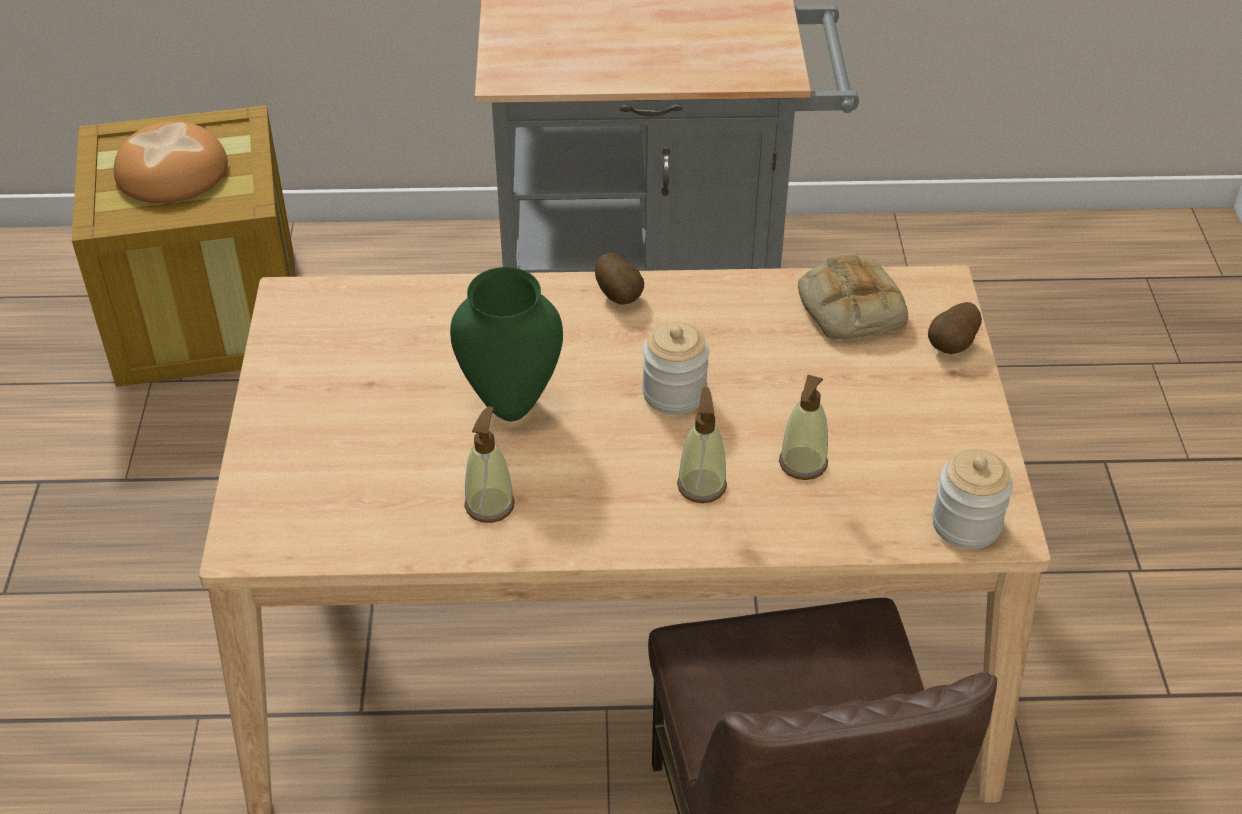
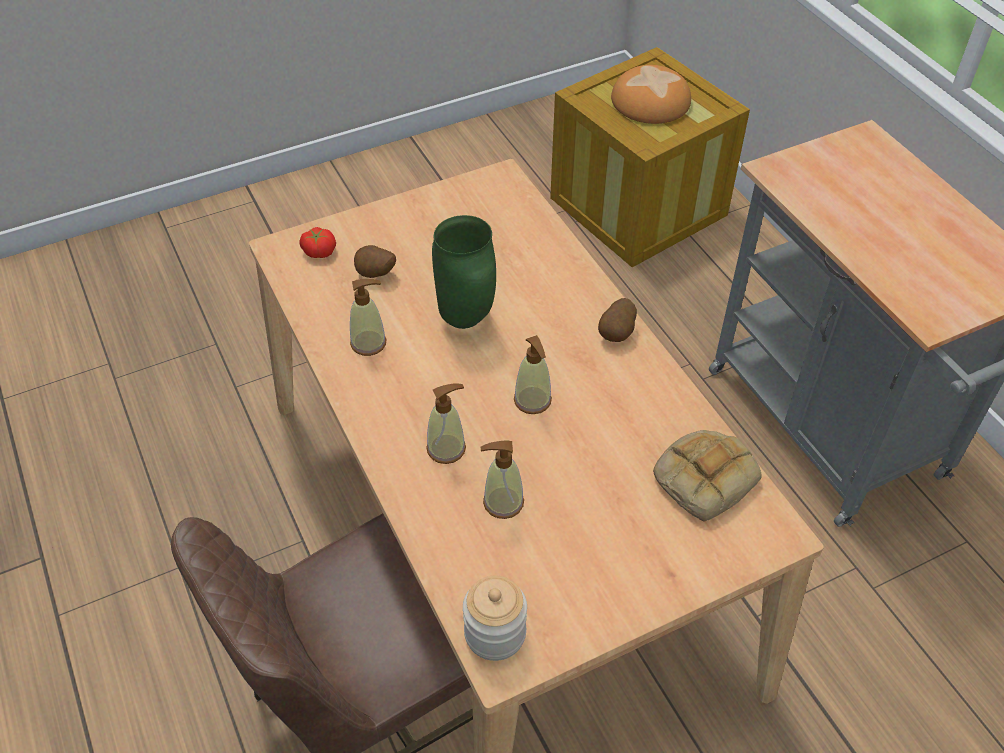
camera: 65 degrees right, 5 degrees up
jar [642,322,709,414] -> soap dispenser [514,335,552,414]
potato [928,302,982,354] -> potato moved to [354,245,396,278]
none -> tomato [300,227,336,258]

